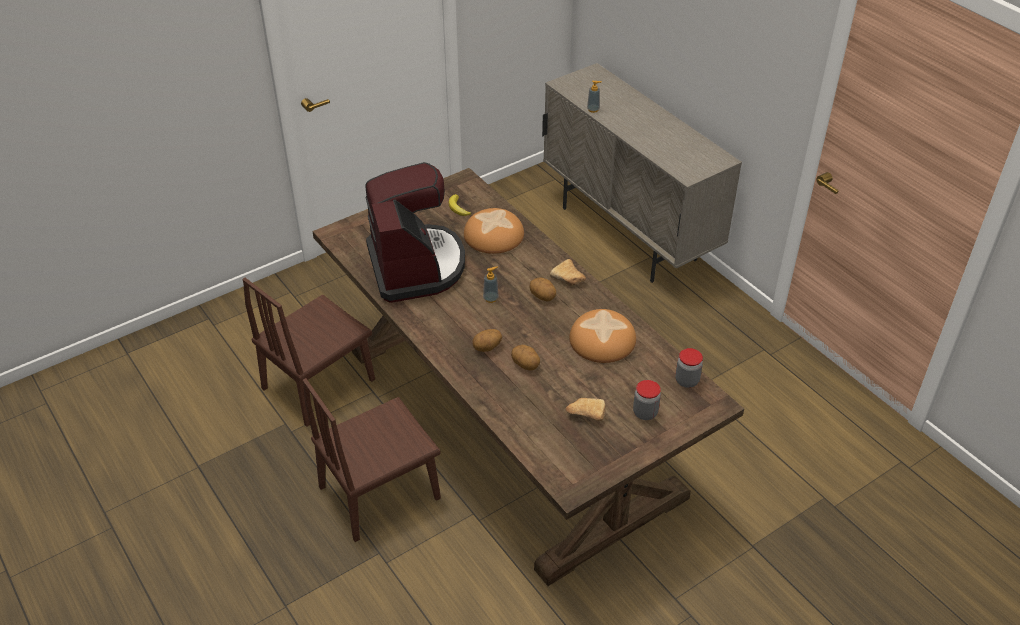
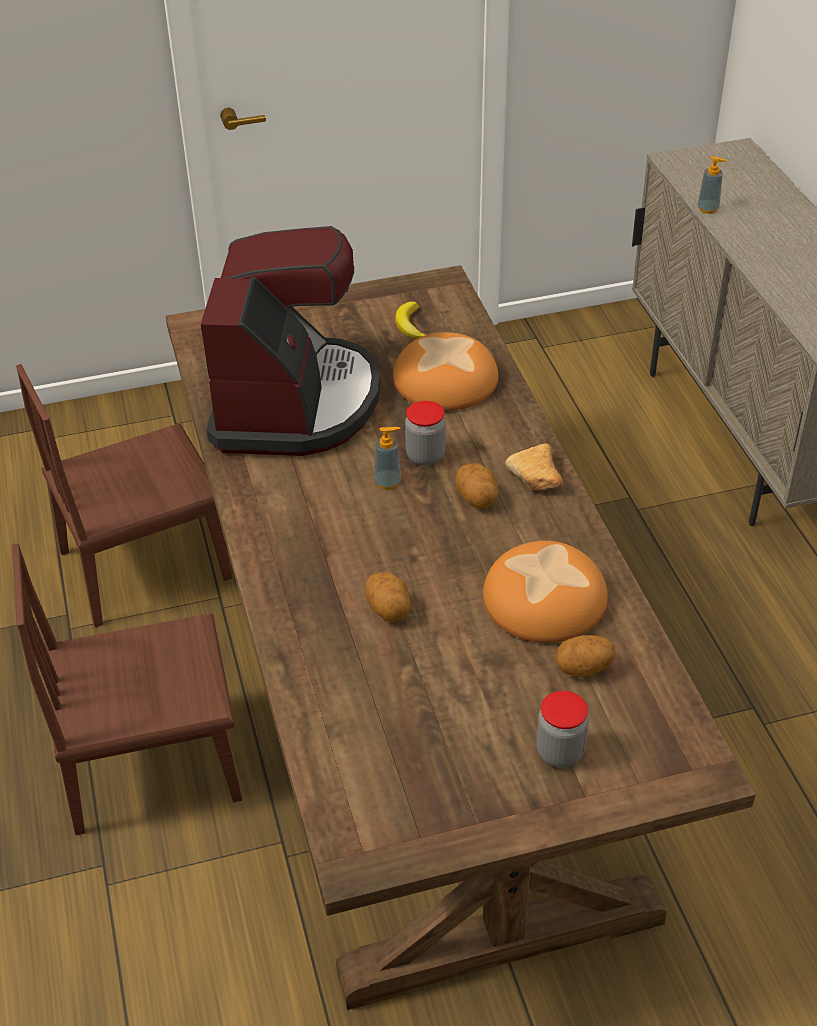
camera: 20 degrees right, 0 degrees up
potato [472,329,502,352] -> potato moved to [555,635,616,678]
bread [566,398,606,421] -> none
jar [675,348,703,388] -> jar moved to [405,401,446,466]

